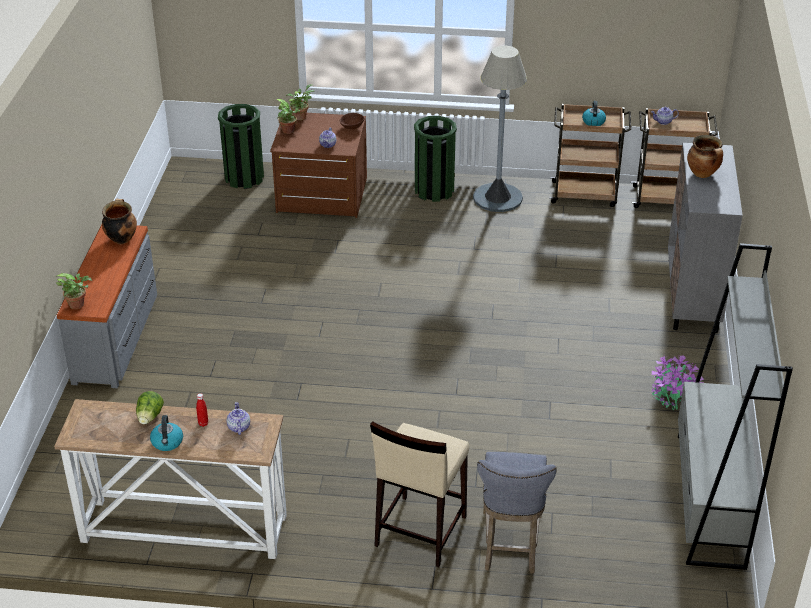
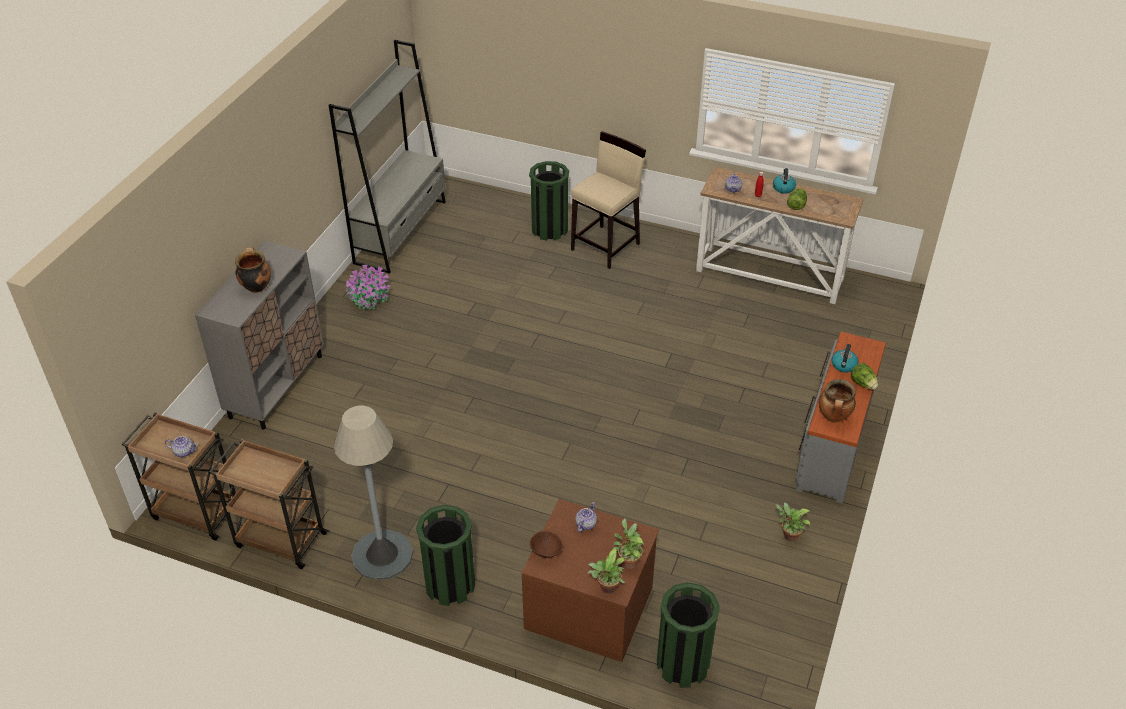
camera: 165 degrees left, 5 degrees up
potted plant [56,273,92,309] -> potted plant moved to [775,502,811,542]
grey stool [477,452,557,574] -> green trash can [529,161,569,241]
kettle [582,101,606,126] -> kettle moved to [832,344,859,373]
none -> lettuce [851,363,878,390]

